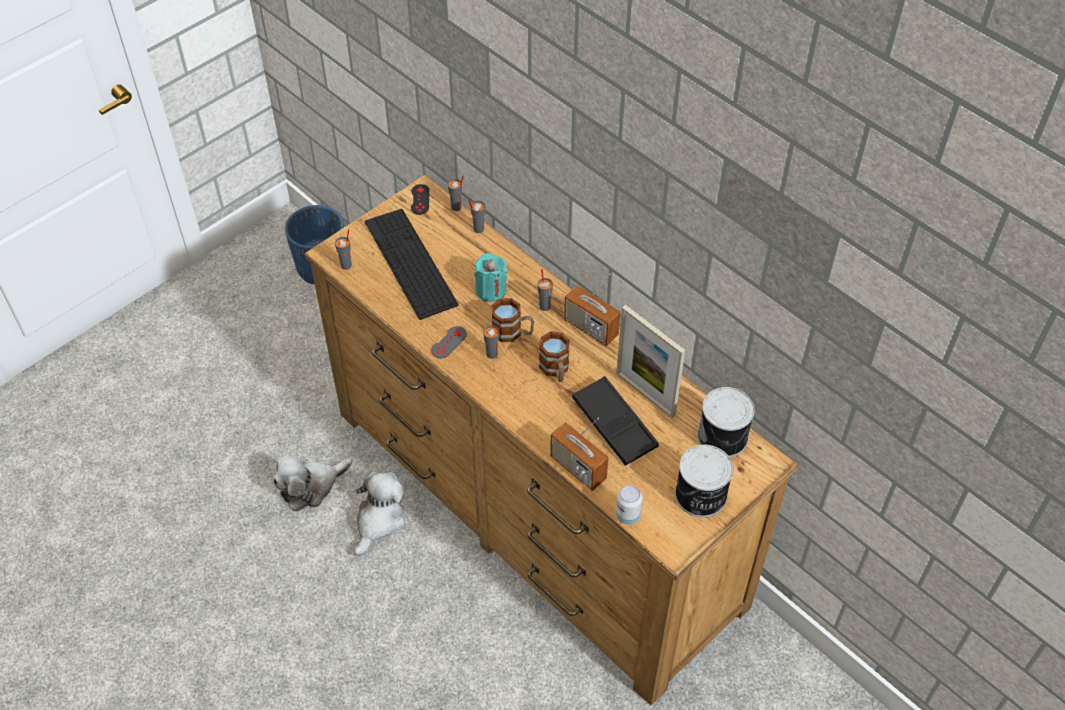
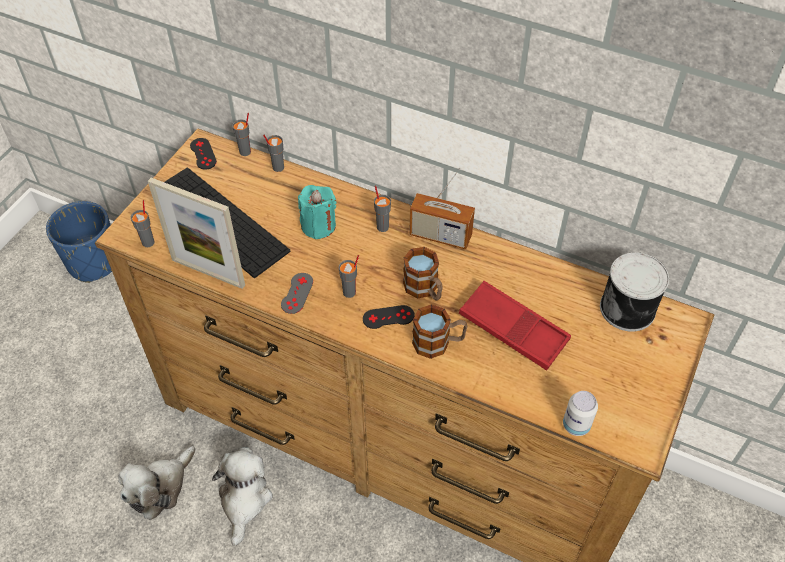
camera: 20 degrees left, 0 degrees up
mug [491,298,534,342] -> mug moved to [412,304,467,359]
radio [550,418,609,491] -> none
black tray [572,376,659,466] -> red tray [459,281,571,371]
picture frame [616,305,685,418] -> picture frame moved to [148,178,245,289]
can [675,445,733,517] -> none
none -> black game controller [363,305,415,329]

